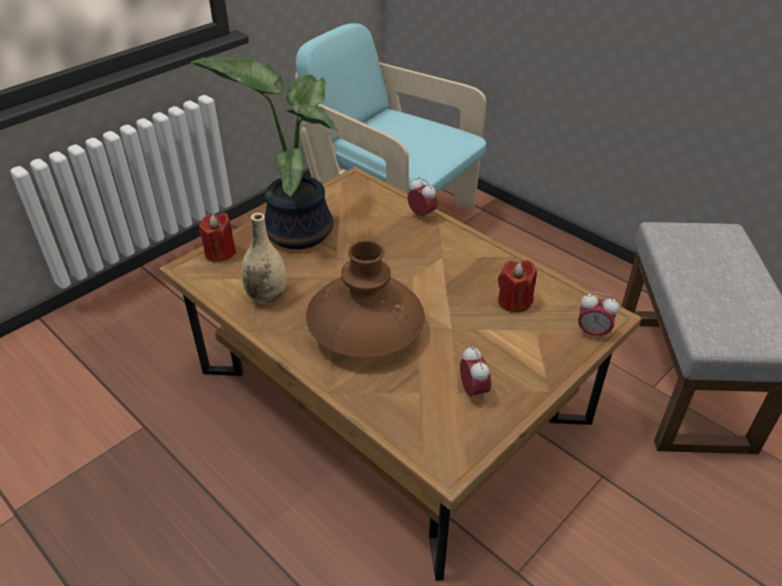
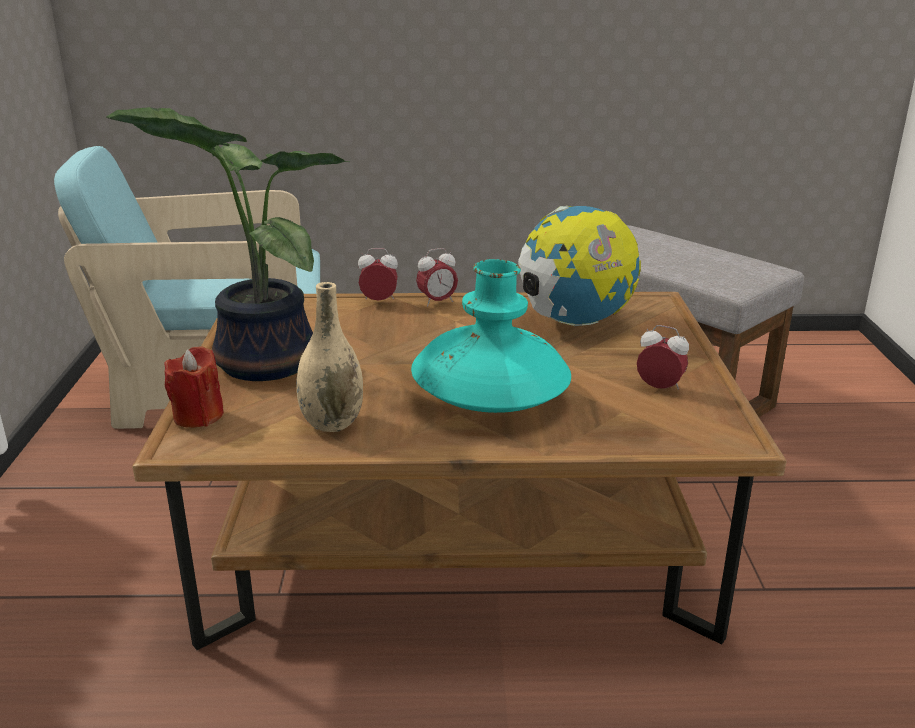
camera: 45 degrees left, 15 degrees down
brown vase [306,241,425,358] -> turquoise vase [411,259,571,413]
red candle [498,260,537,313] -> globe [518,206,641,326]
alarm clock [578,292,619,340] -> alarm clock moved to [416,248,458,307]

